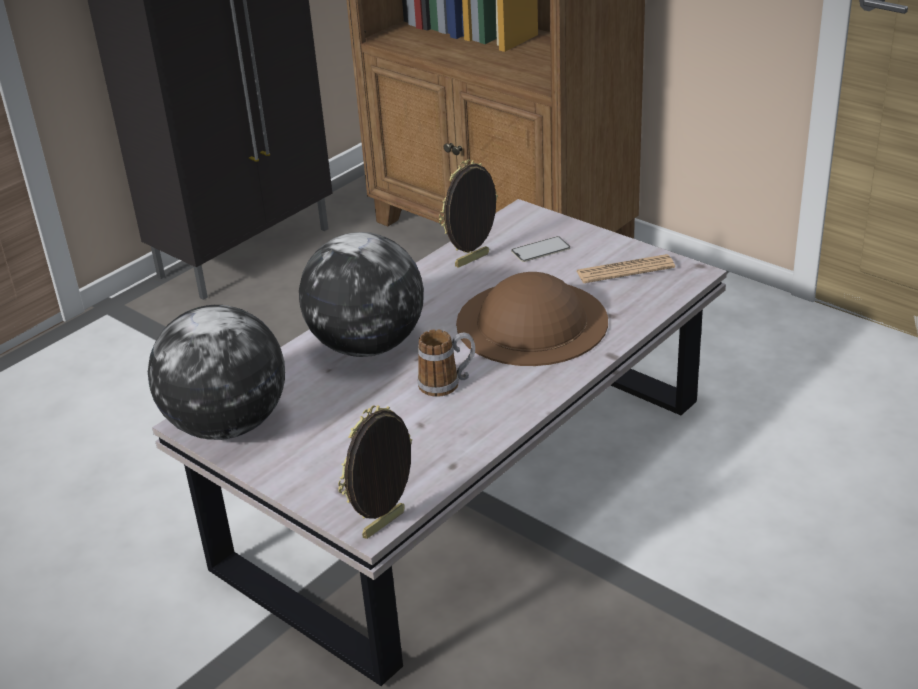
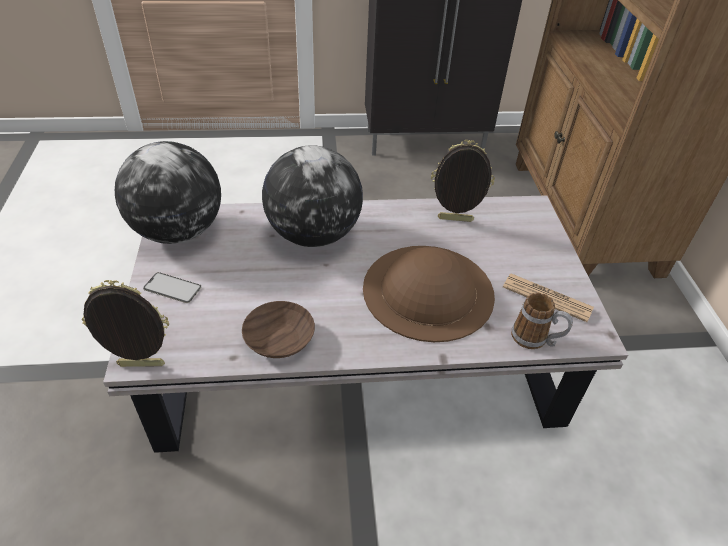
camera: 40 degrees right, 10 degrees up
mug [418,330,475,397] -> mug moved to [511,293,573,349]
phone [511,236,570,262] -> phone moved to [143,272,201,303]
none -> brown bowl [242,301,315,358]

